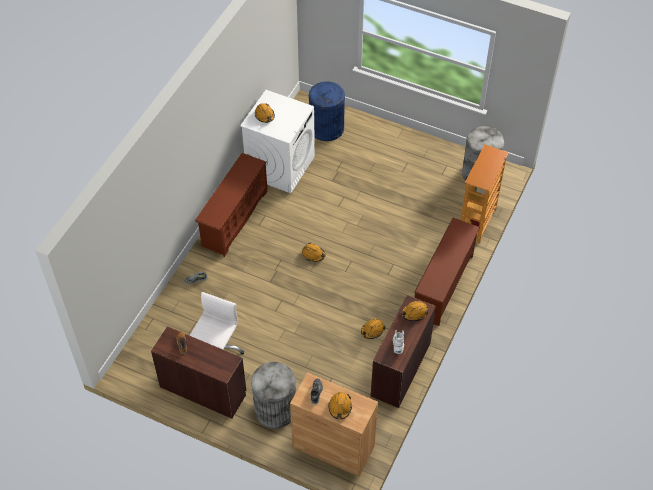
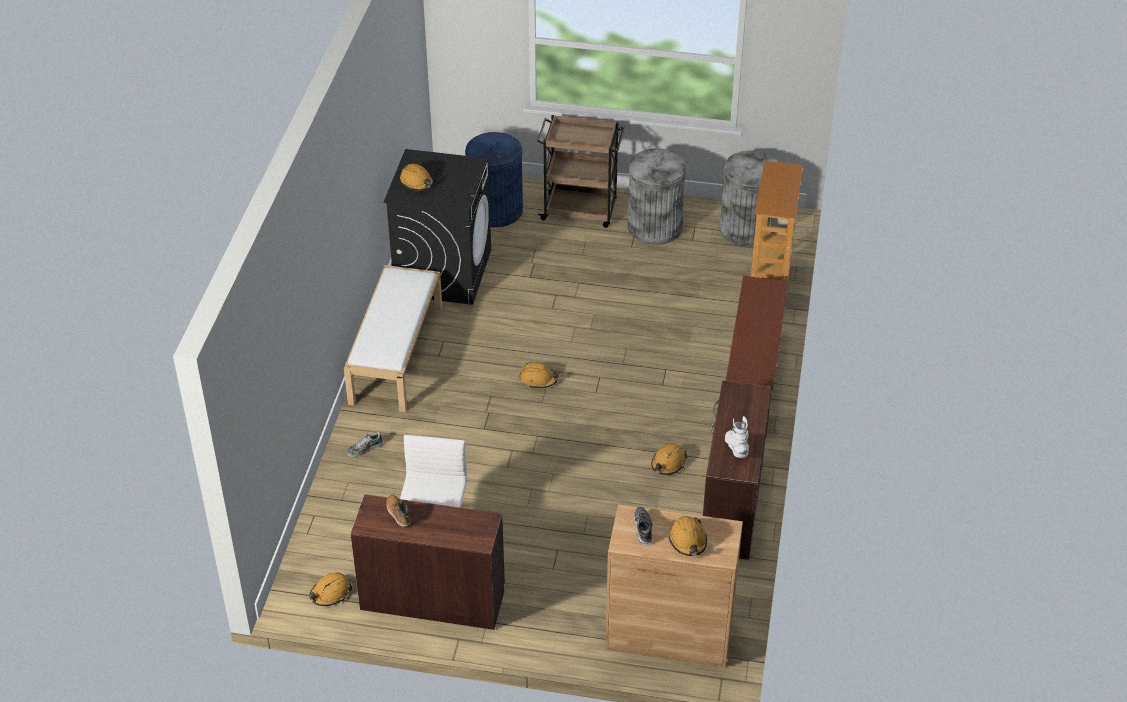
camera: 15 degrees left, 10 degrees down
brown shoe rack [195,153,268,257] -> white bench [344,265,442,412]
white washing machine [240,90,315,193] -> black washing machine [384,149,491,305]
grey trash can [251,362,296,429] -> grey trash can moved to [628,148,687,245]
orange hard hat [401,301,428,321] -> orange hard hat moved to [309,572,352,606]
none -> brown cart [538,115,625,228]

